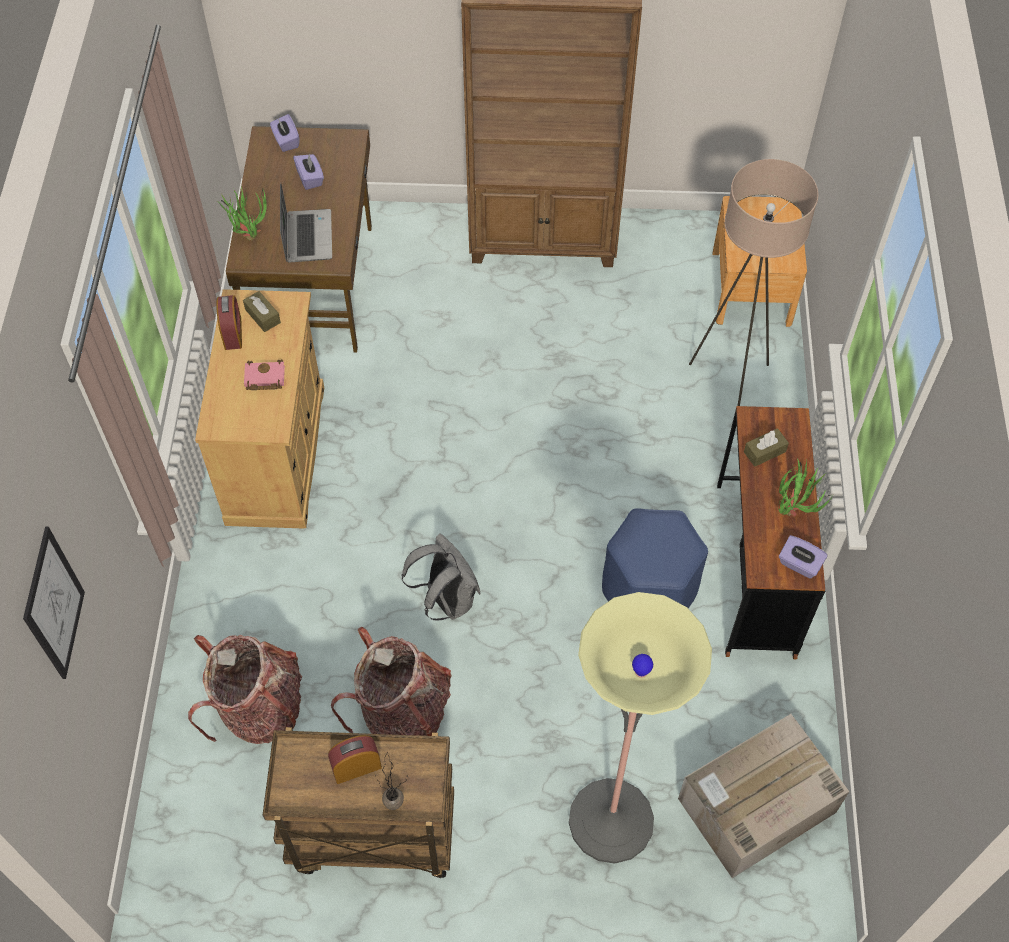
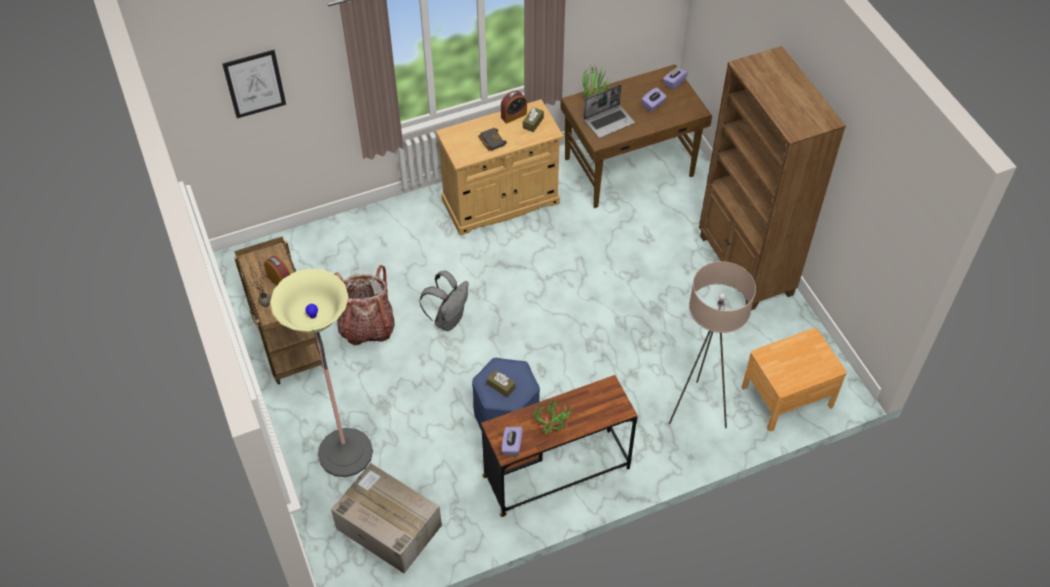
camera: 65 degrees right, 5 degrees down
backpack [188,635,302,744] -> none
pink book [244,360,285,390] -> black book [478,128,507,151]
brown tissue box [744,428,789,467] -> brown tissue box moved to [487,370,515,397]

